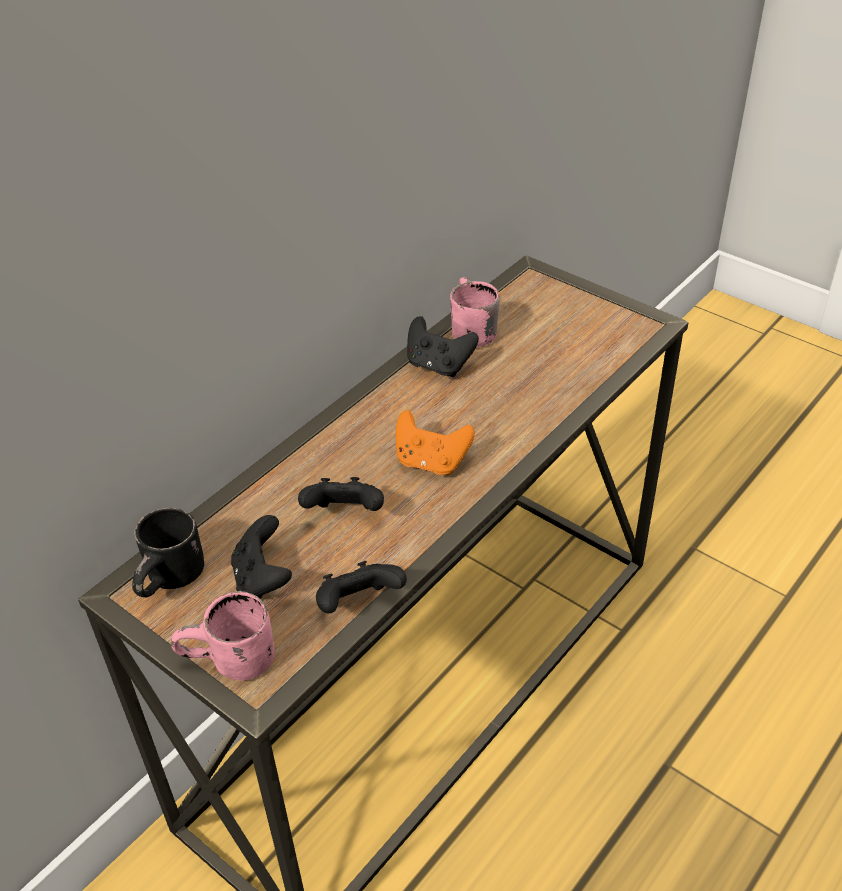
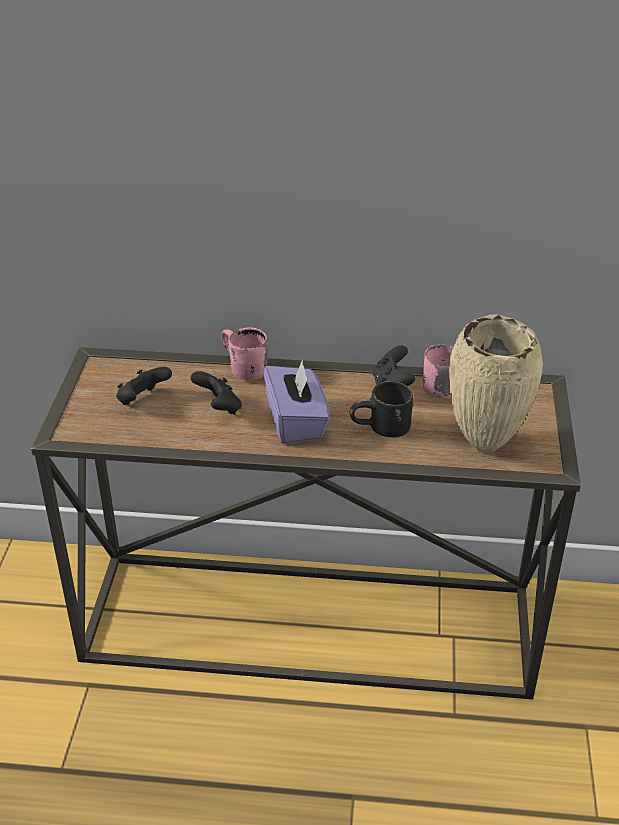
camera: 55 degrees right, 5 degrees down
black mug [132,508,204,598] -> black mug moved to [350,381,413,437]
pink mug [171,591,275,681] -> pink mug moved to [221,327,268,381]
black game controller [316,561,407,613] -> none
orange game controller [396,410,475,475] -> purple tissue box [263,359,330,444]
none -> beige vase [449,314,543,453]

